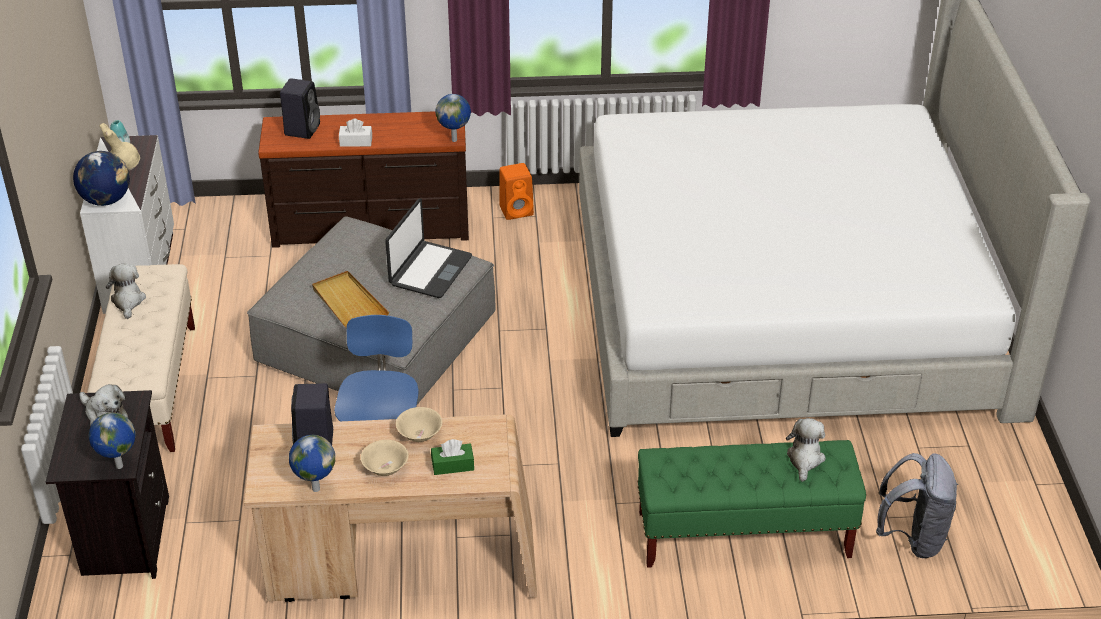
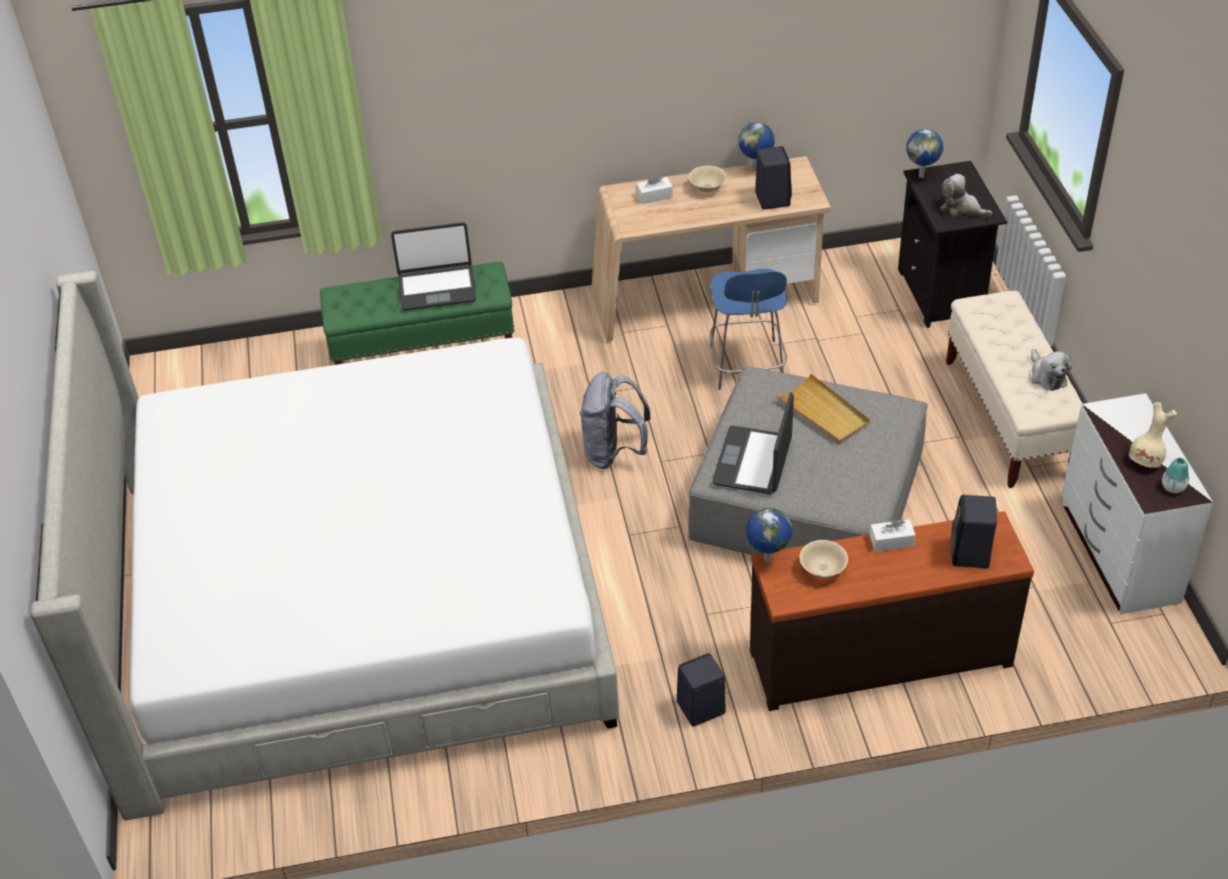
camera: 175 degrees right, 5 degrees up
globe [73,151,130,206] -> none
beige bowl [396,407,442,442] -> beige bowl moved to [799,540,848,578]
green tissue box [431,439,474,475] -> white tissue box [637,174,673,204]
orange speaker [499,163,534,220] -> black speaker [677,653,726,726]
plush toy [786,418,826,482] -> none
grey backpack [876,453,958,558] -> grey backpack moved to [580,372,651,469]
none -> laptop [391,222,477,311]

